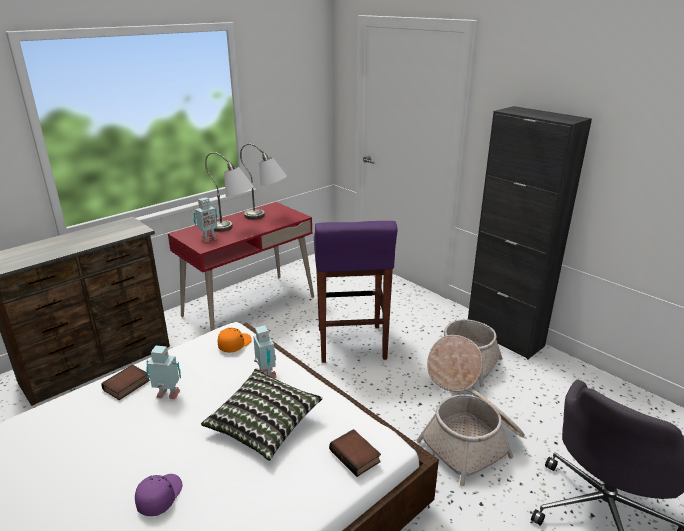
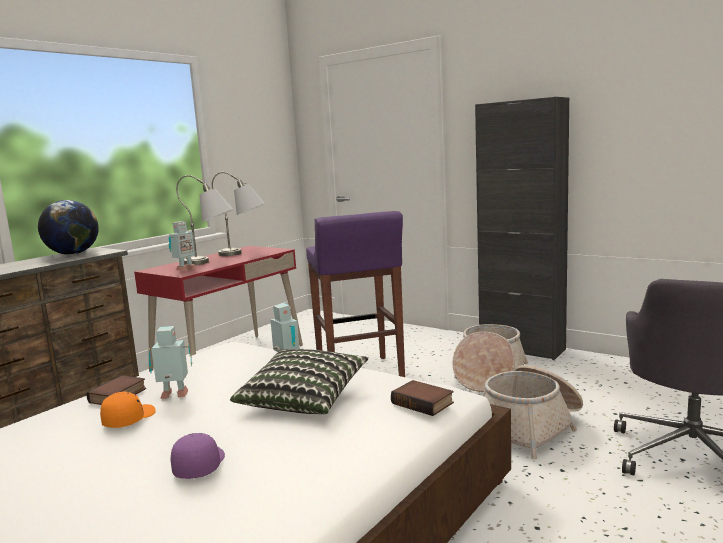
camera: 10 degrees left, 15 degrees down
orange cap [218,328,252,353] -> orange cap moved to [100,392,156,428]
none -> globe [38,200,99,255]

